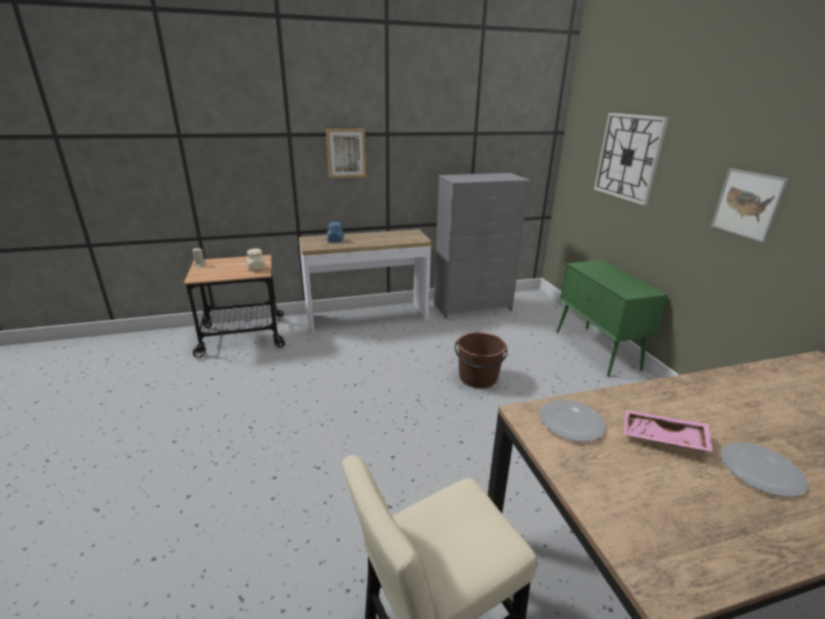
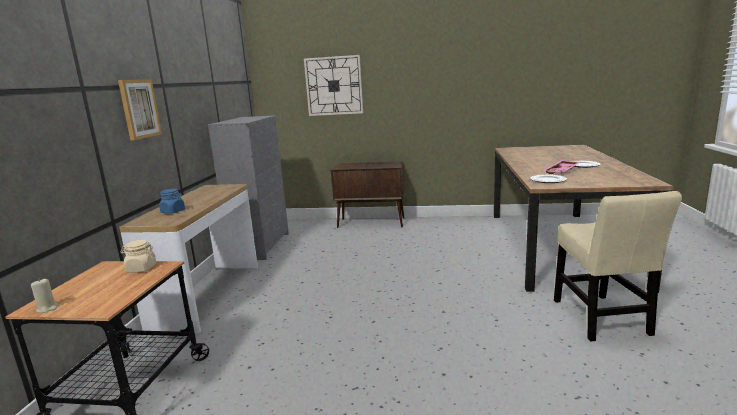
camera: 65 degrees left, 10 degrees down
brown bucket [455,332,508,388] -> none
green cabinet [557,260,668,377] -> brown cabinet [331,161,405,228]
picture [711,168,789,243] -> none

